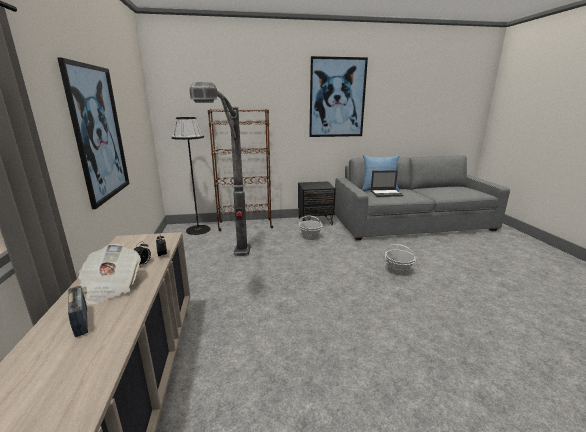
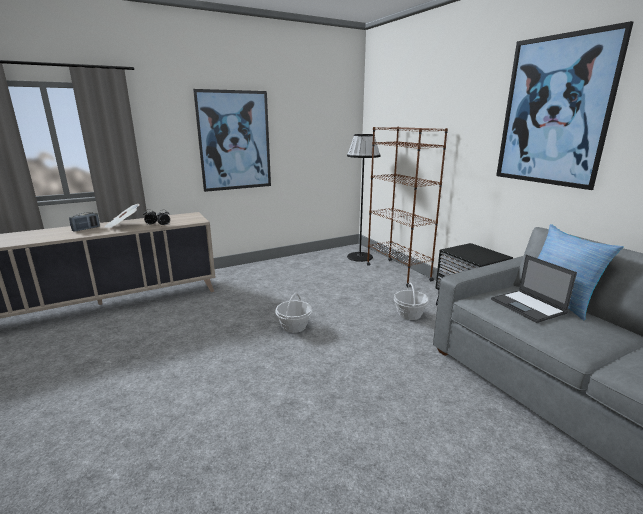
camera: 70 degrees right, 0 degrees up
floor lamp [189,81,250,256] -> none
basket [384,244,418,275] -> basket moved to [275,293,312,333]

